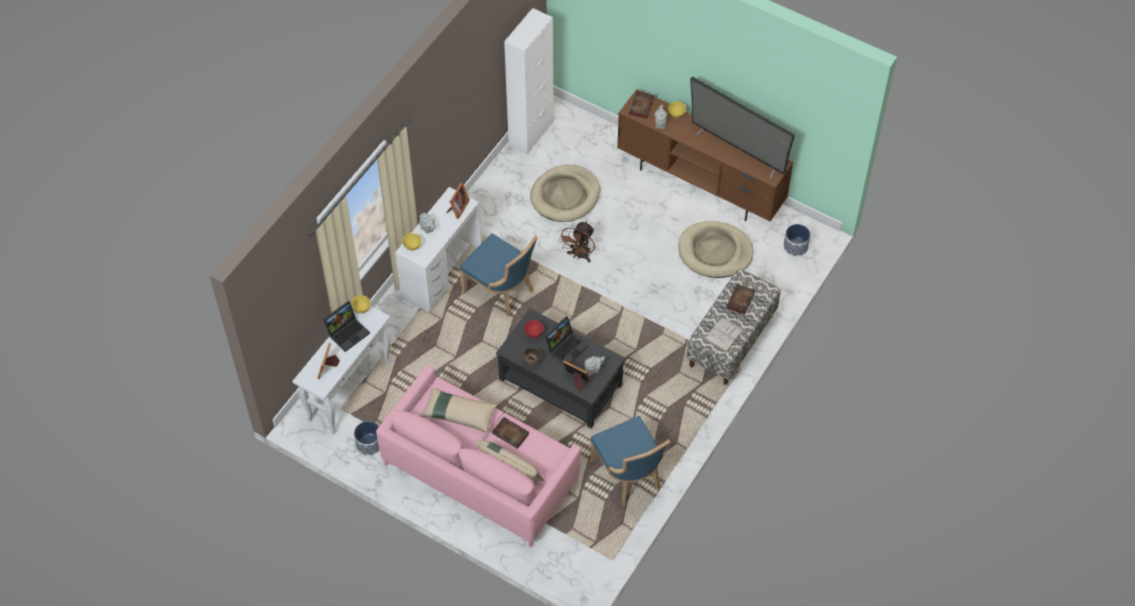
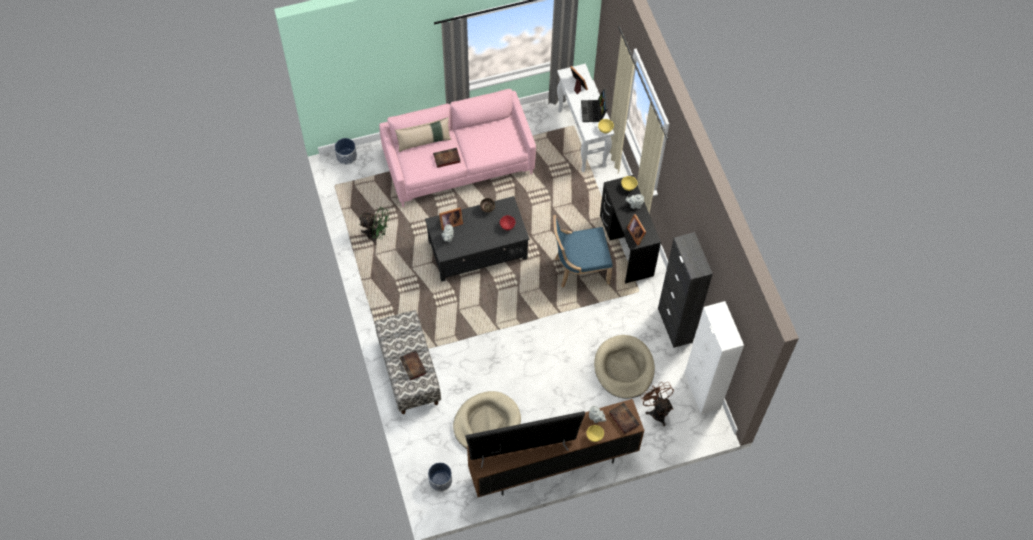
camera: 130 degrees right, 5 degrees up
planter [354,421,380,456] -> planter moved to [335,138,357,165]
white desk [395,187,482,313] -> black desk [600,175,661,284]
beige pillow [420,388,498,433] -> none
laptop [545,316,588,364] -> none
brown fan [558,221,595,262] -> brown fan moved to [640,382,674,426]
blue chair [590,416,670,505] -> green fan [359,207,390,245]
white book [704,317,744,353] -> none
none -> black cabinet [658,232,713,348]

